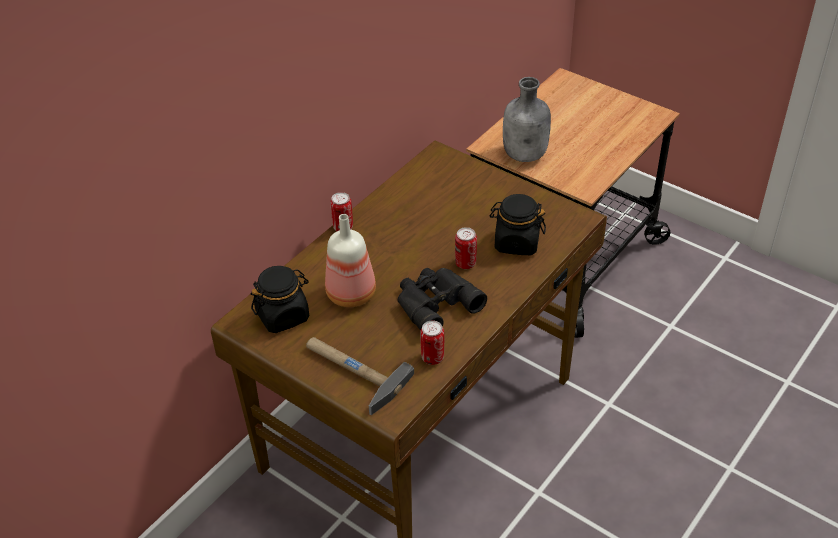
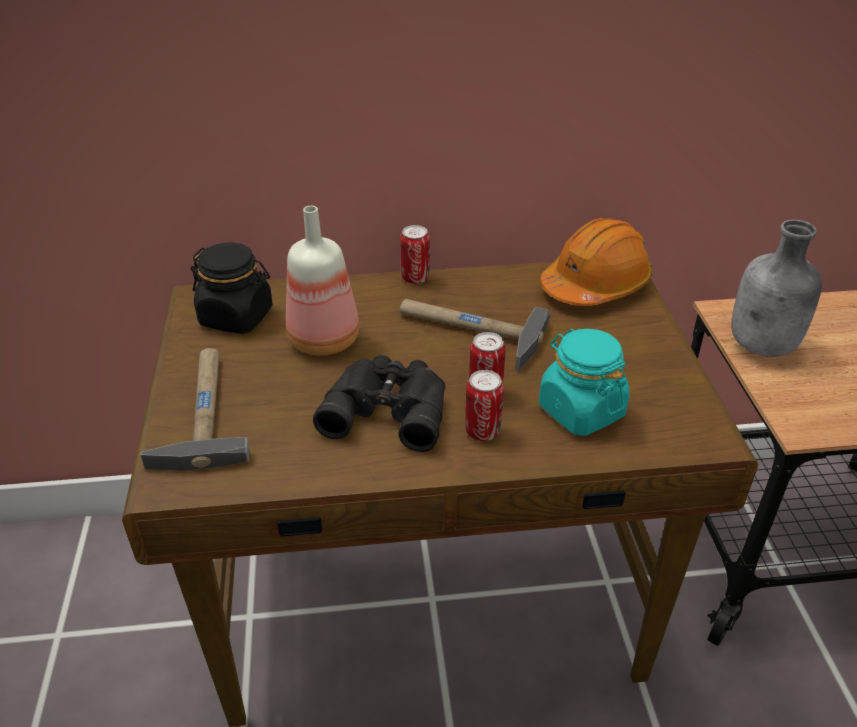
camera: 45 degrees right, 5 degrees down
can [420,320,444,365] -> can moved to [465,370,504,441]
black jar [490,194,546,255] -> turquoise jar [539,329,630,436]
none -> hammer [400,299,550,371]
none -> orange hard hat [540,218,653,306]

